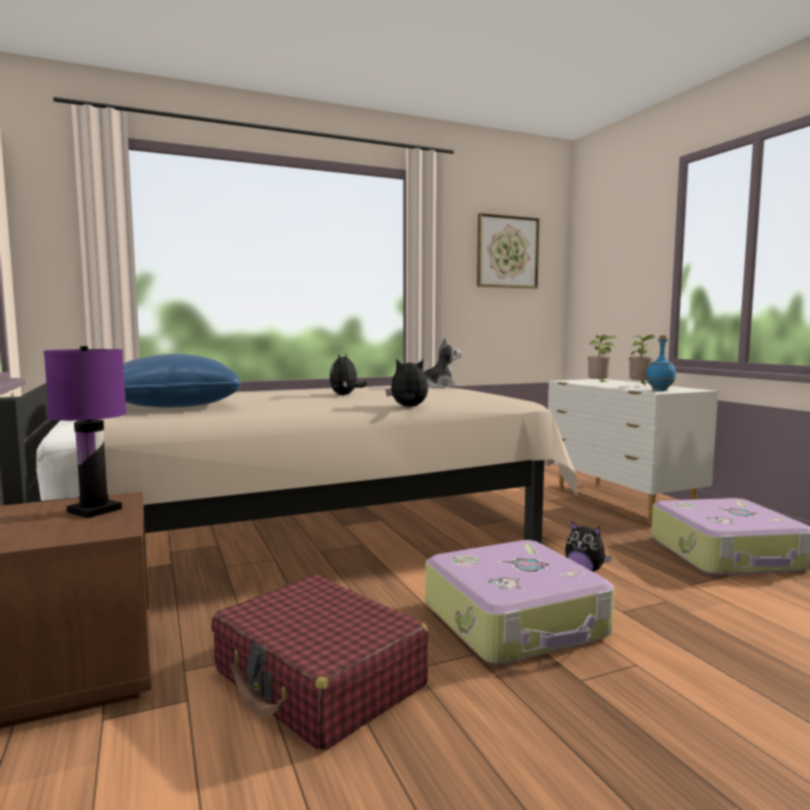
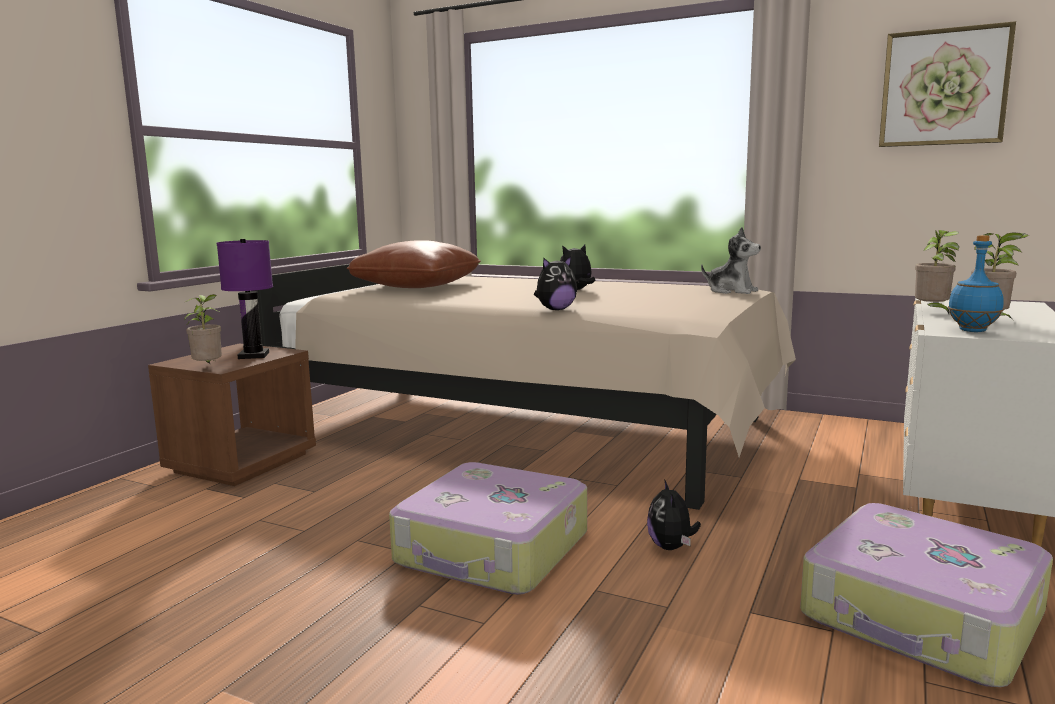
camera: 50 degrees right, 5 degrees up
blue pillow [123,354,242,408] -> brown pillow [347,240,481,288]
red suitcase [212,575,429,751] -> none
plush toy [386,359,428,407] -> plush toy turned 90 degrees clockwise [534,256,577,310]
none -> potted plant [184,294,222,365]

